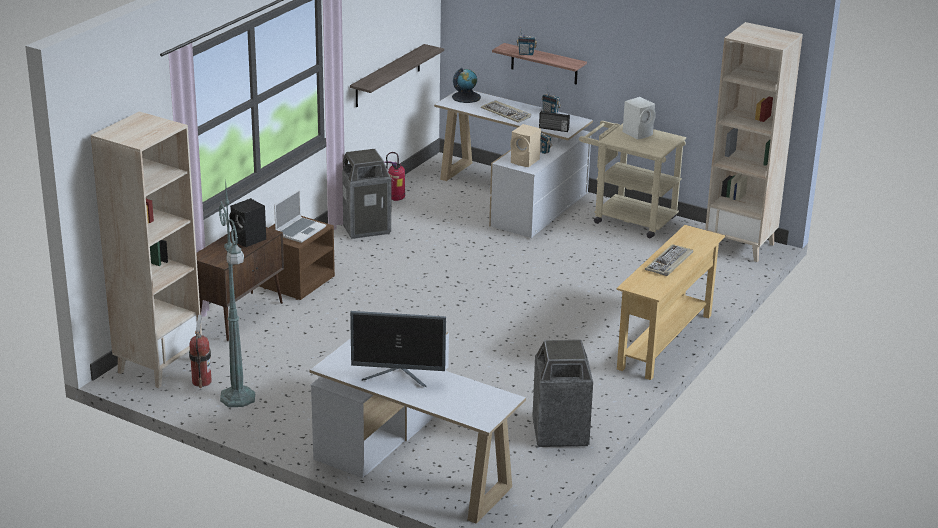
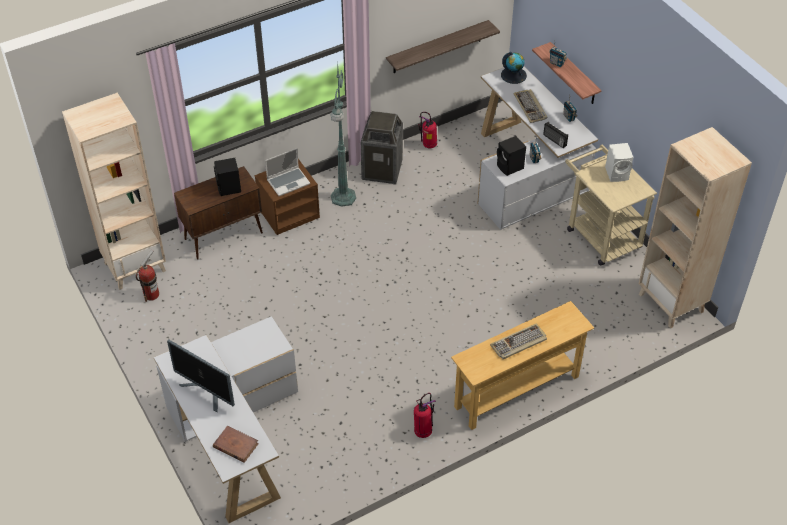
camera: 30 degrees right, 20 degrees up
green floor lamp [219,178,255,407] -> green floor lamp moved to [331,62,356,207]
beige speaker [510,124,541,167] -> black speaker [497,136,526,176]
trash can [532,340,593,447] -> none
none -> brown book [213,426,259,463]
none -> fire extinguisher [414,393,436,438]

